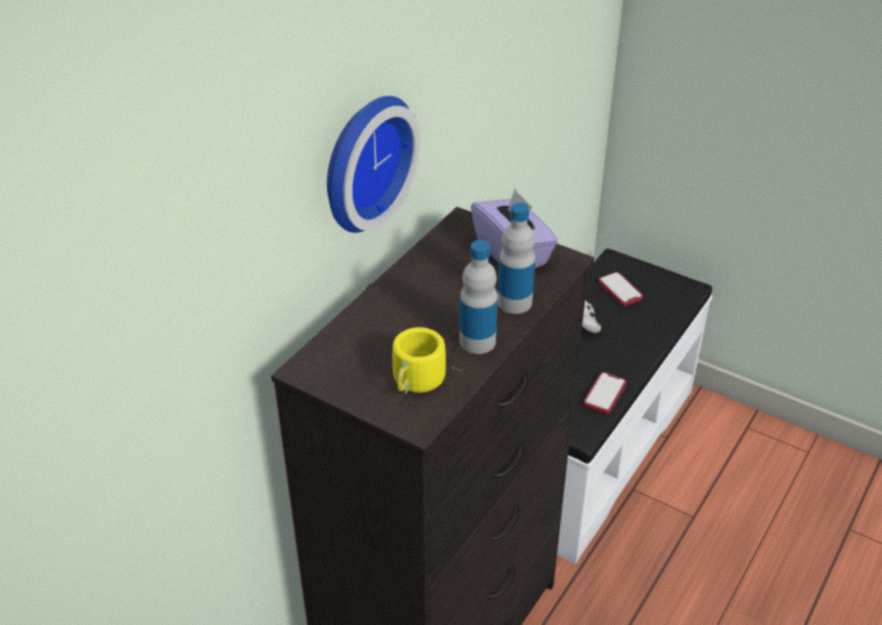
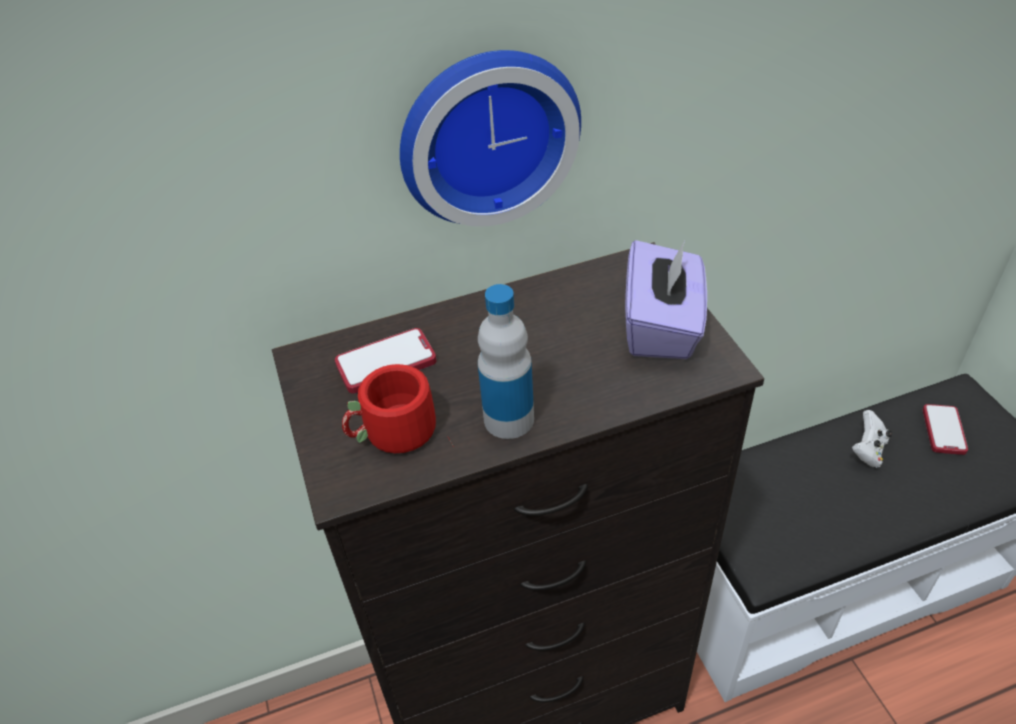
camera: 40 degrees right, 5 degrees up
yellow mug [392,327,462,394] -> red mug [342,364,454,453]
bottle [497,203,535,314] -> none
phone [583,372,626,414] -> phone moved to [335,328,437,394]

